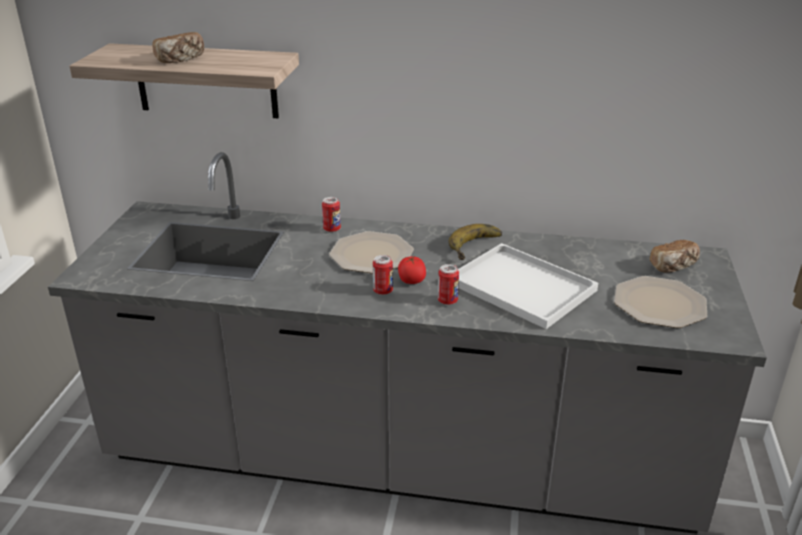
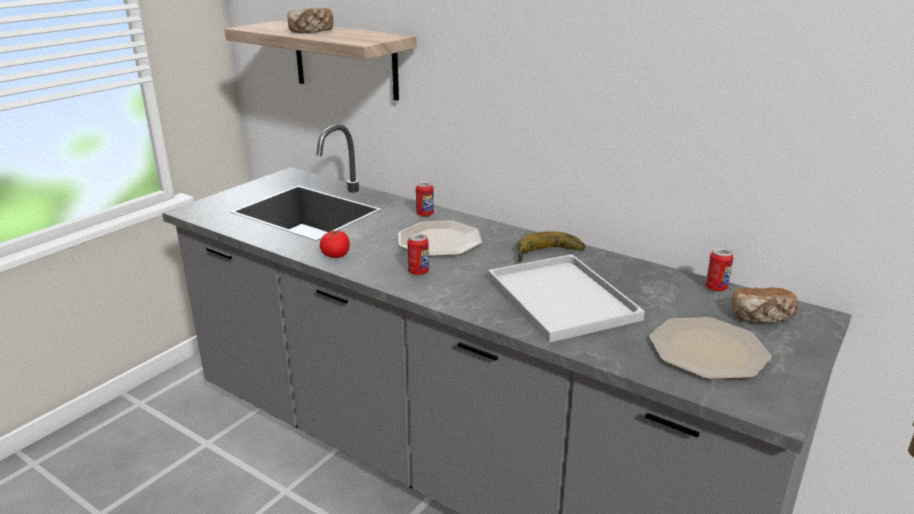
camera: 25 degrees right, 5 degrees down
tomato [398,256,426,284] -> tomato moved to [320,230,350,258]
can [438,264,459,305] -> can moved to [705,248,734,292]

